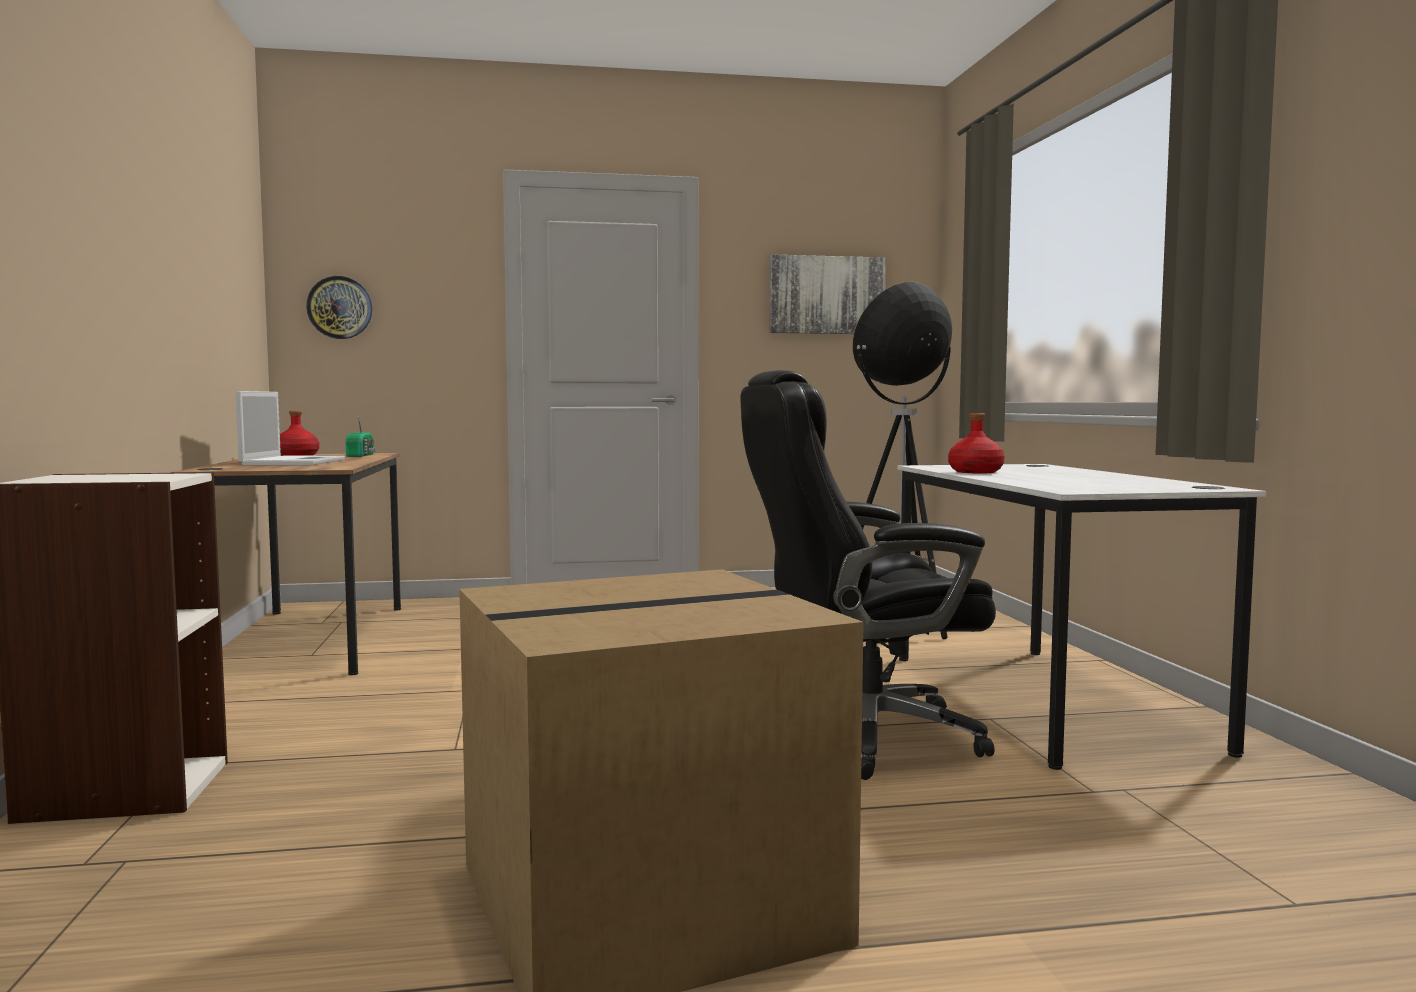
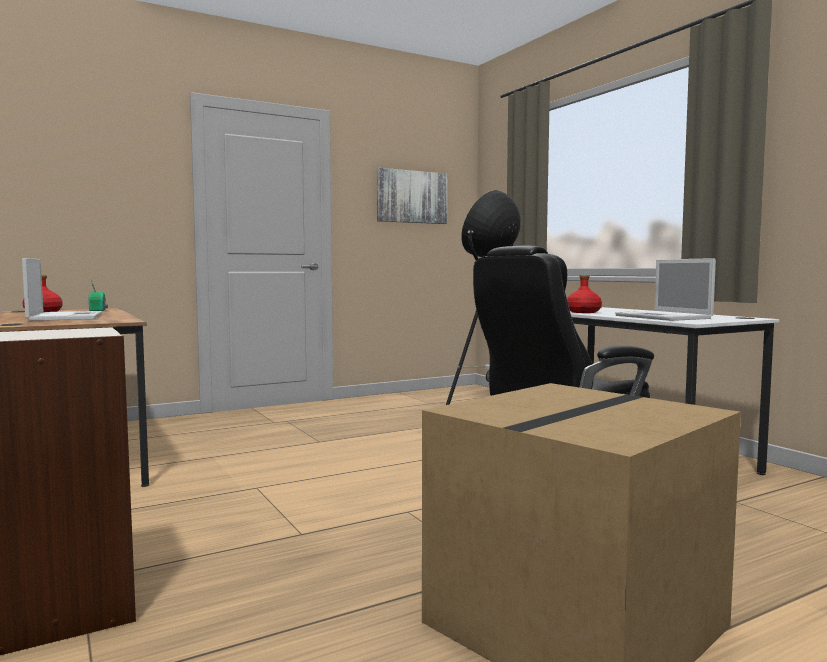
camera: 20 degrees left, 0 degrees up
wall clock [306,276,372,339] -> none
none -> laptop [615,258,716,321]

